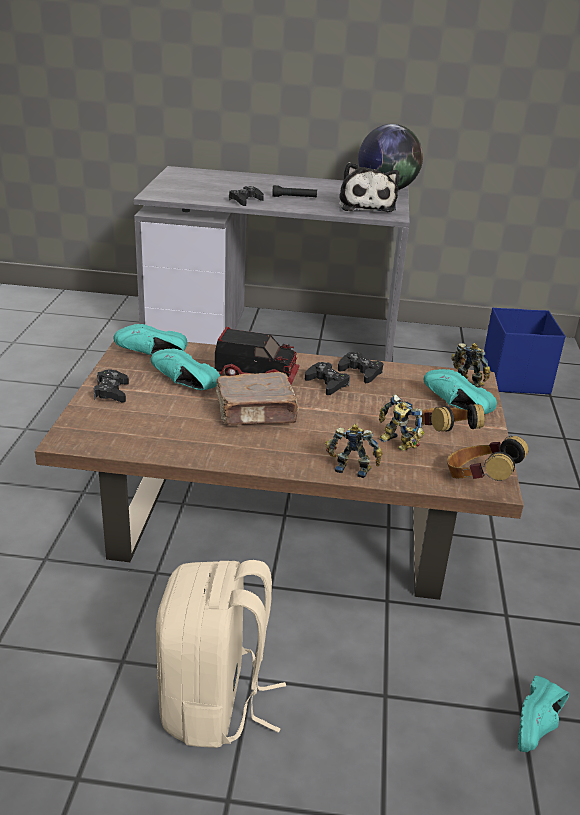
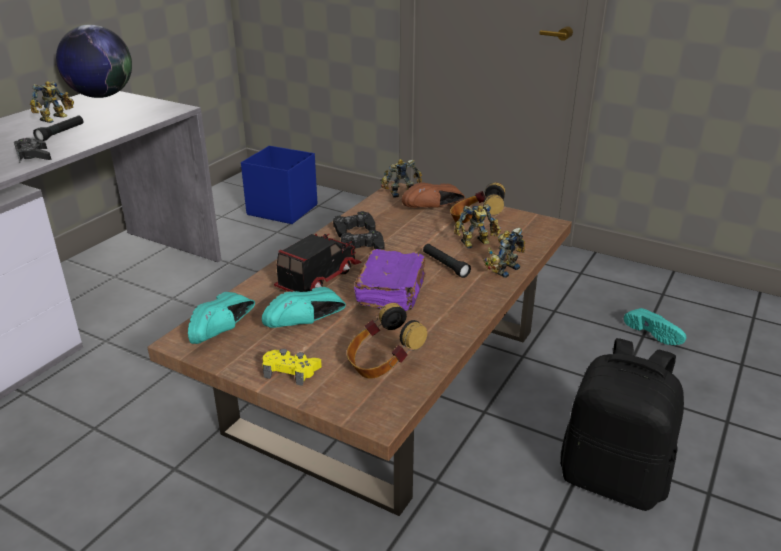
camera: 65 degrees left, 0 degrees up
black game controller [94,370,129,402] -> yellow game controller [262,349,322,386]
beige backpack [156,560,286,748] -> black backpack [560,338,684,511]
brown book [216,372,299,425] -> purple book [354,249,426,311]
plush toy [339,162,400,212] -> none
turquoise shoe [424,369,497,414] -> brown shoe [402,182,465,208]
headphones [447,436,528,481] -> headphones moved to [347,303,427,379]
none -> toy robot [30,81,74,123]
none -> black flashlight [423,244,471,278]

